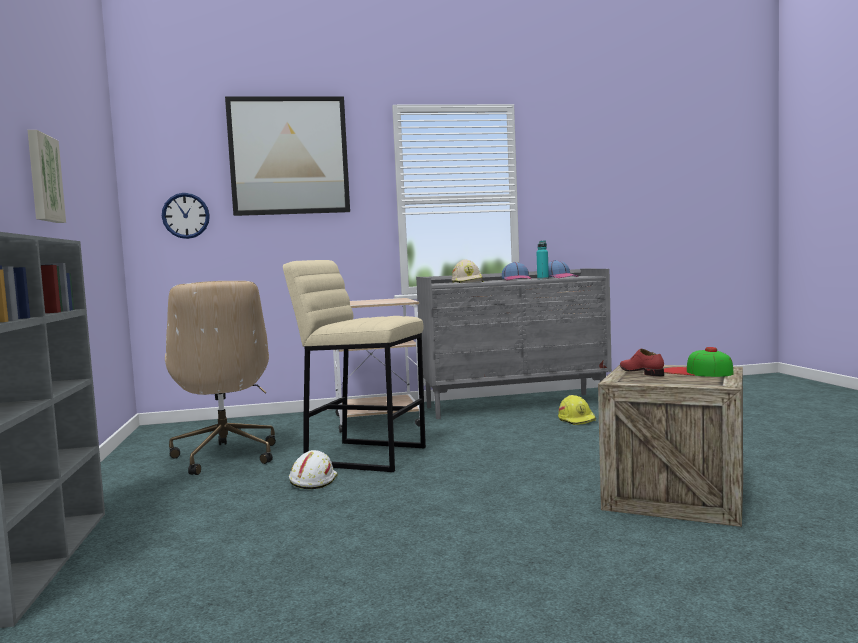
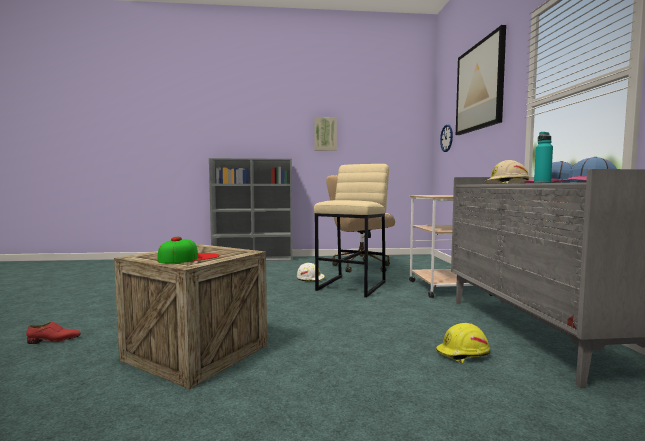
camera: 95 degrees right, 0 degrees up
red shoe [620,349,664,376] -> red shoe moved to [26,321,81,344]

